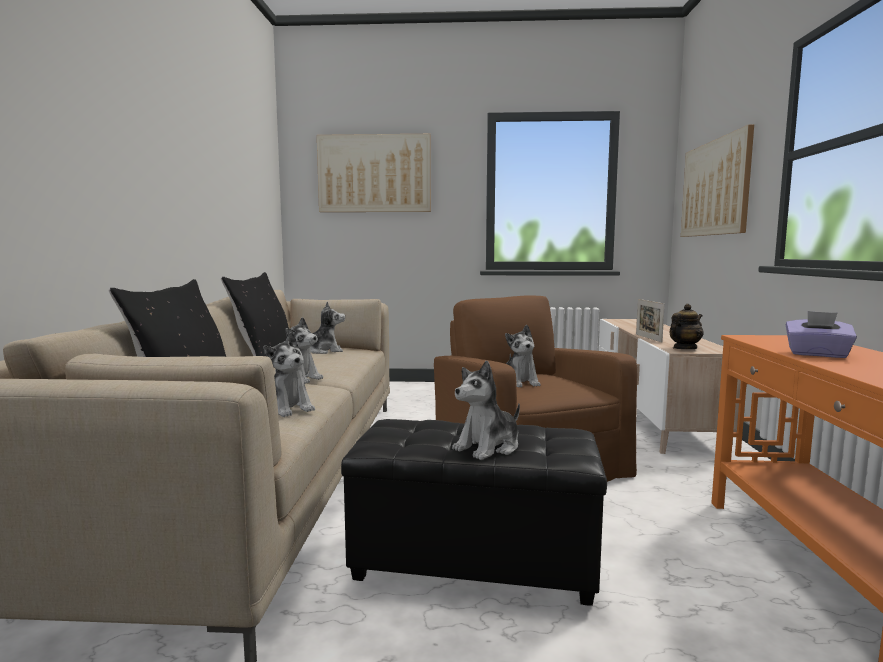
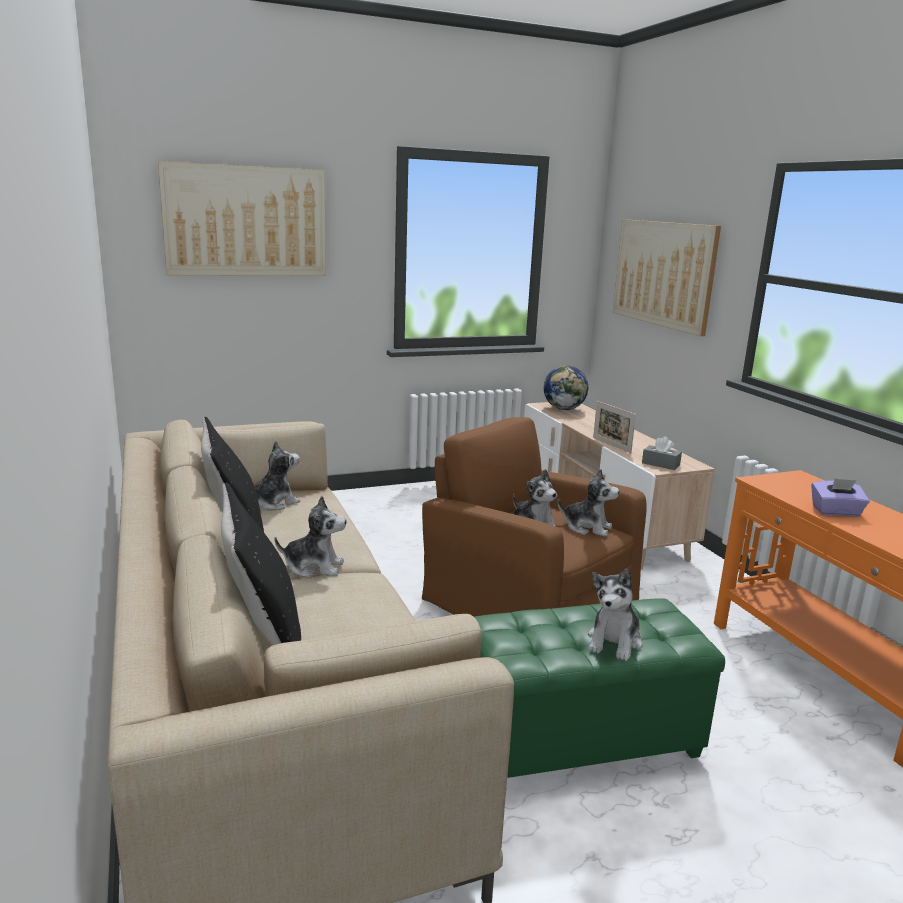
camera: 25 degrees left, 10 degrees up
plush toy [263,332,315,417] -> plush toy moved to [558,469,619,537]
black ottoman [341,419,607,606] -> green ottoman [474,598,725,778]
teapot [670,304,704,349] -> grey tissue box [642,437,682,470]
none -> globe [544,365,588,410]

